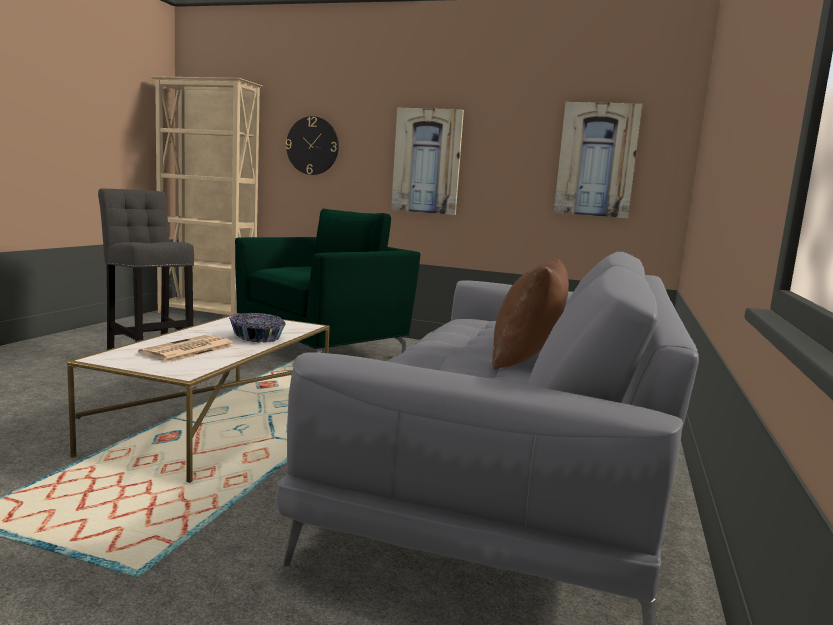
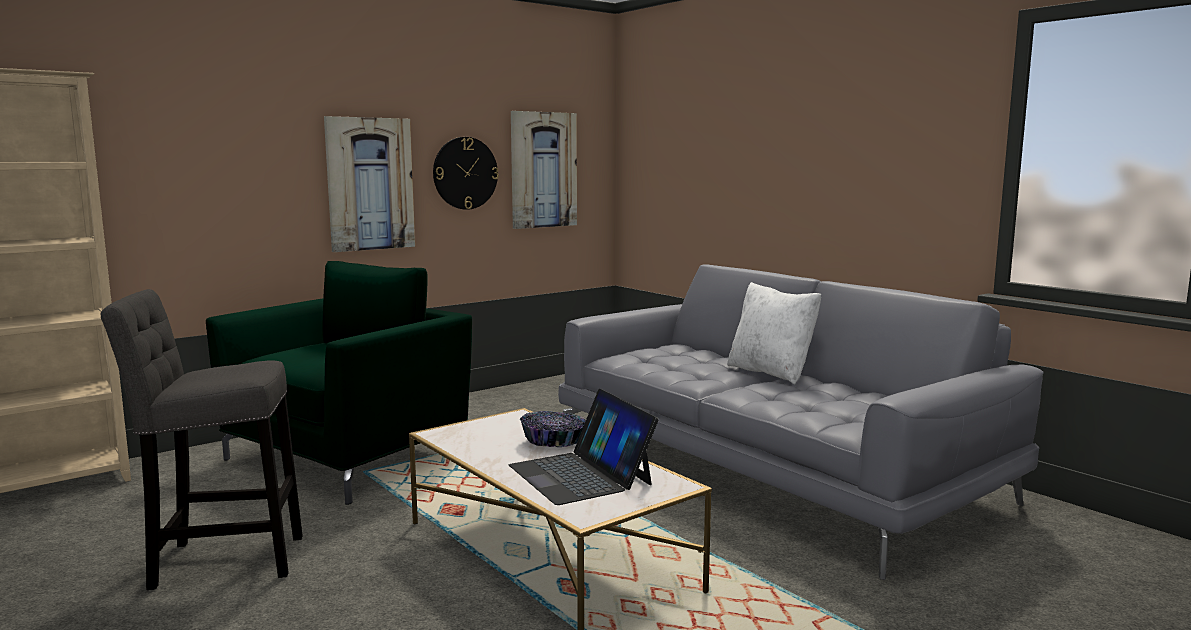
camera: 55 degrees left, 0 degrees up
newspaper [138,335,235,362] -> laptop [509,389,659,505]
green armchair [235,209,420,353] -> green armchair turned 45 degrees clockwise [206,261,472,505]
wall clock [286,116,339,175] -> wall clock moved to [433,137,499,210]
brown pillow [492,258,569,369] -> white pillow [727,282,821,385]

